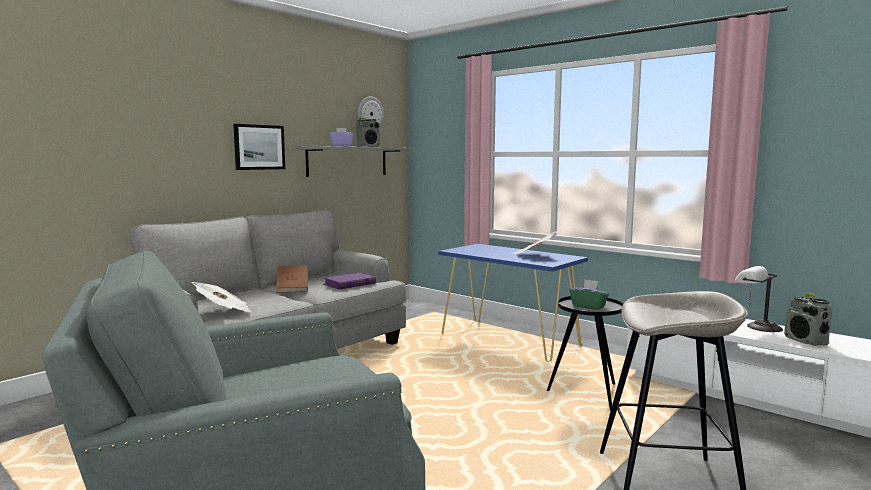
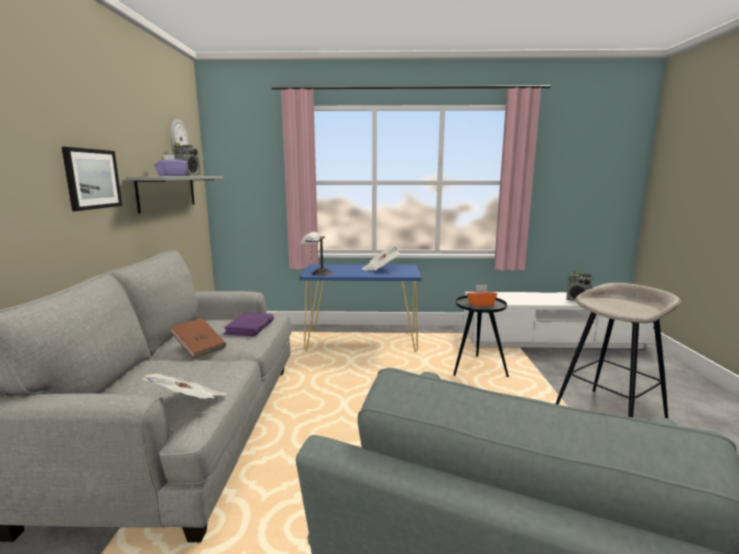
camera: 40 degrees left, 5 degrees up
green tissue box [570,279,609,310] -> orange tissue box [467,285,497,307]
table lamp [735,266,783,332] -> table lamp moved to [300,232,333,276]

